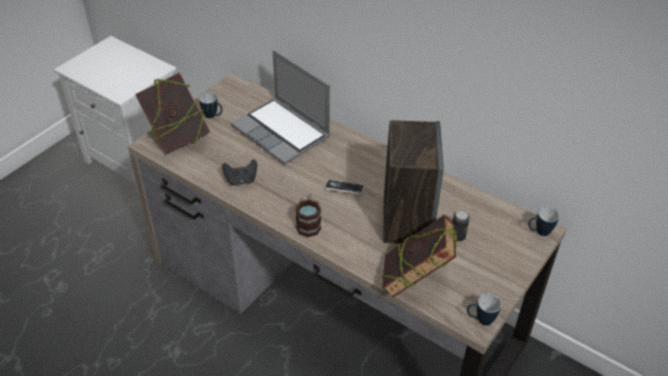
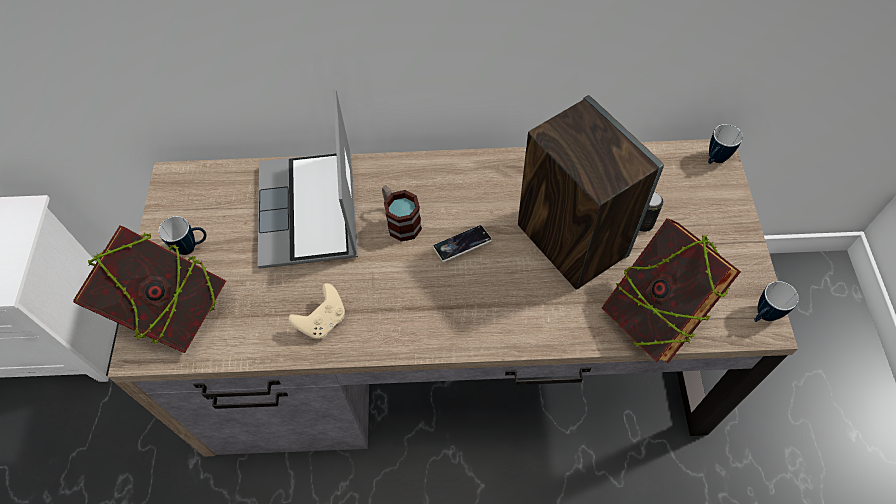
camera: 35 degrees left, 15 degrees up
black game controller [222,159,257,185] -> beige game controller [289,283,345,339]
laptop [231,50,330,165] -> laptop turned 75 degrees clockwise [258,89,358,269]
mug [295,194,321,237] -> mug moved to [382,185,422,242]

